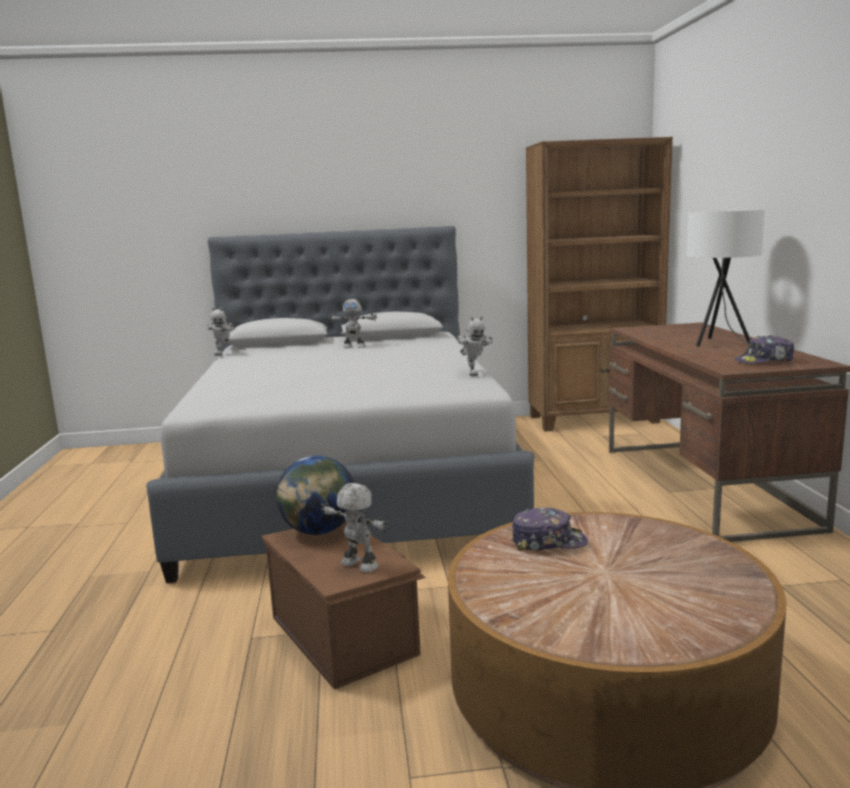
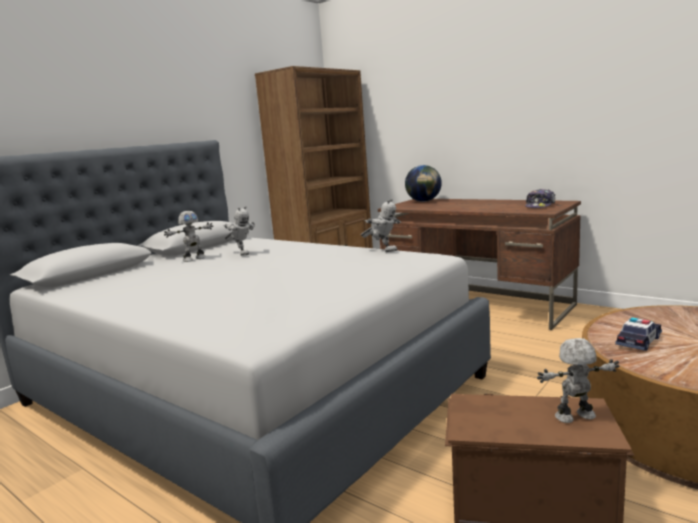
camera: 45 degrees left, 0 degrees up
toy robot [207,307,235,356] -> toy robot moved to [223,206,255,256]
globe [276,455,354,535] -> globe moved to [405,165,442,202]
cap [511,508,588,551] -> toy car [615,318,662,351]
white table lamp [687,209,765,347] -> none

